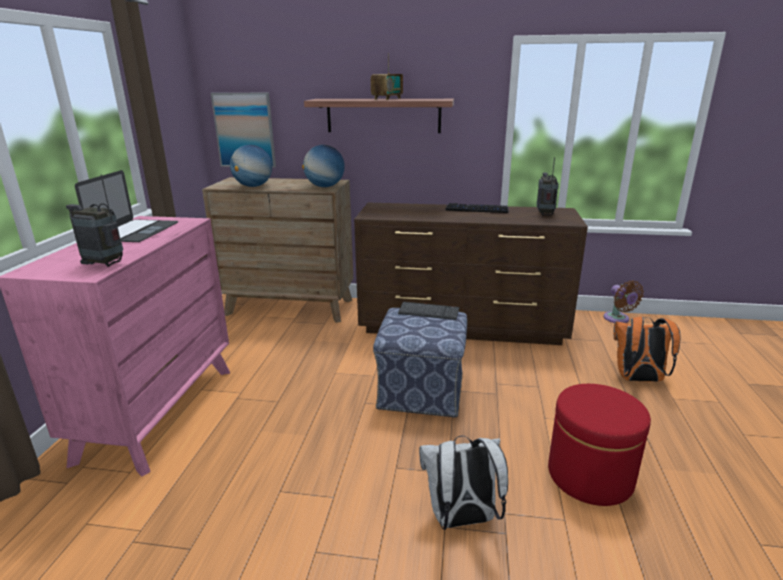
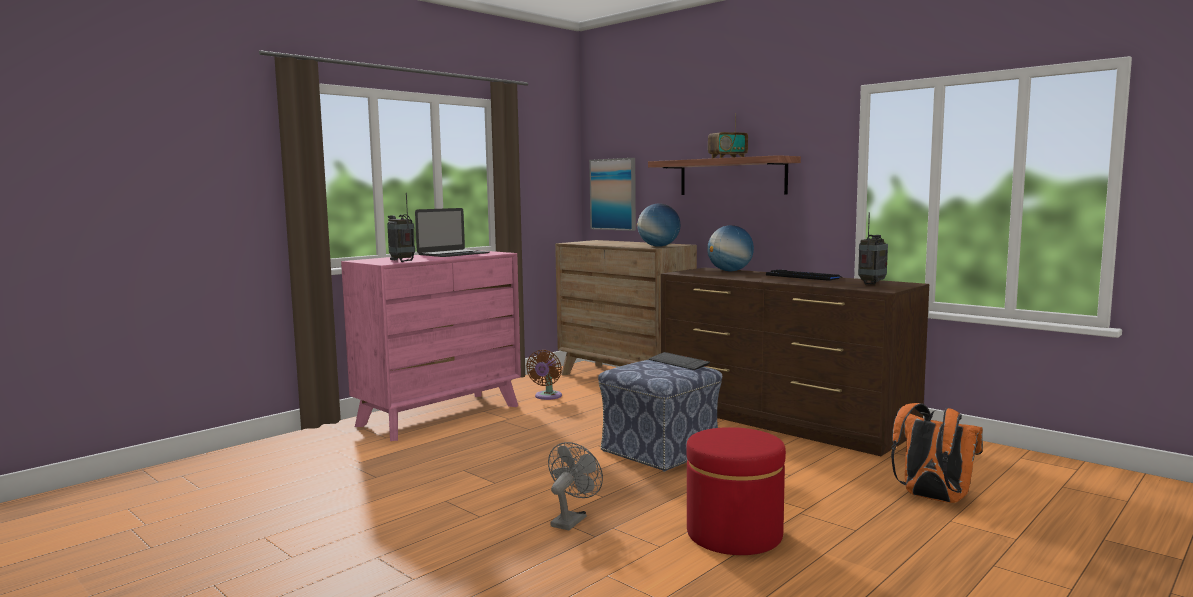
camera: 35 degrees right, 15 degrees down
globe [230,145,272,187] -> globe moved to [707,225,754,271]
white backpack [419,436,508,530] -> grey fan [548,442,603,530]
brown fan [603,281,644,323] -> brown fan moved to [526,350,562,400]

